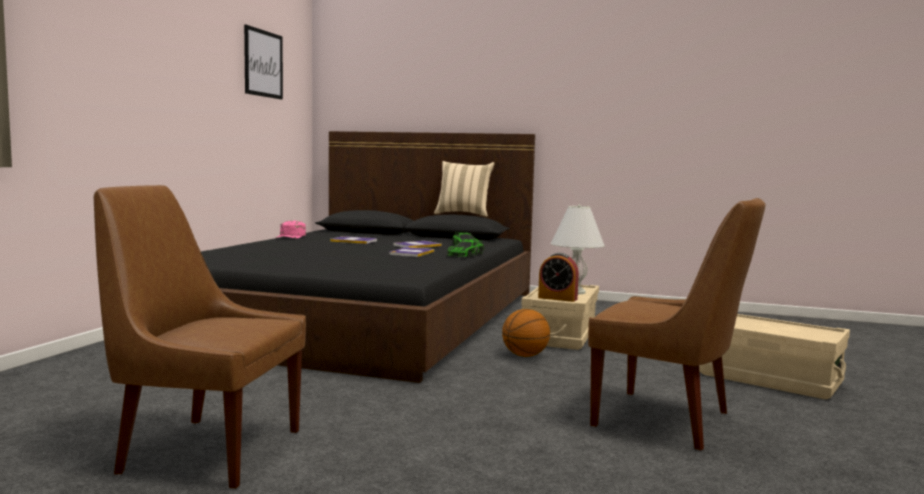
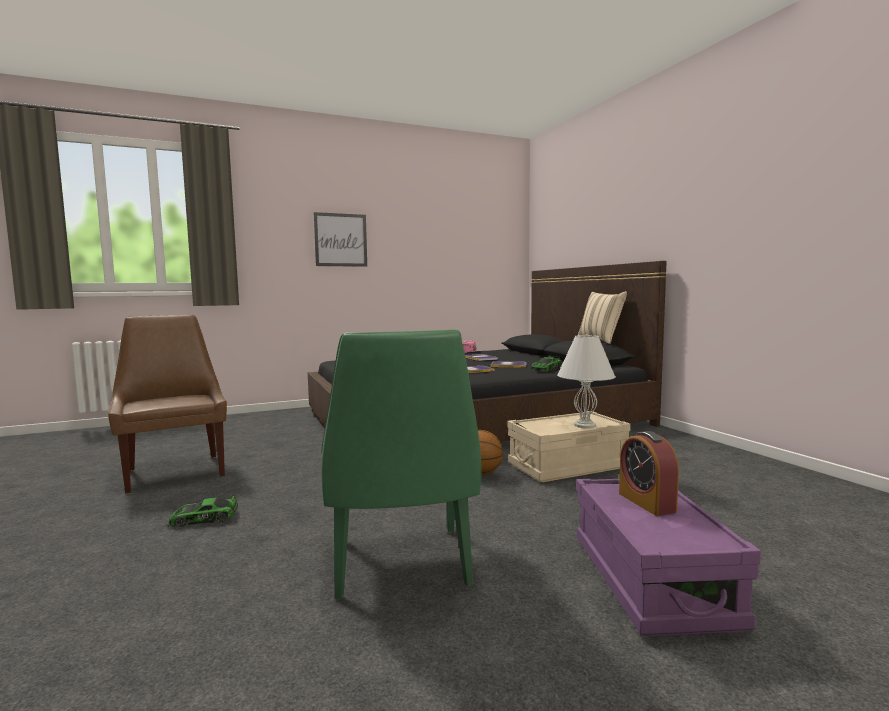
camera: 50 degrees right, 0 degrees up
picture [244,24,283,100] -> picture moved to [314,212,367,267]
toy car [447,239,484,257] -> toy car moved to [167,496,238,527]
alarm clock [538,253,579,302] -> alarm clock moved to [619,431,679,516]
brown chair [588,198,766,451] -> green chair [321,330,482,600]
beige storage box [699,314,850,399] -> purple storage box [576,479,761,636]

